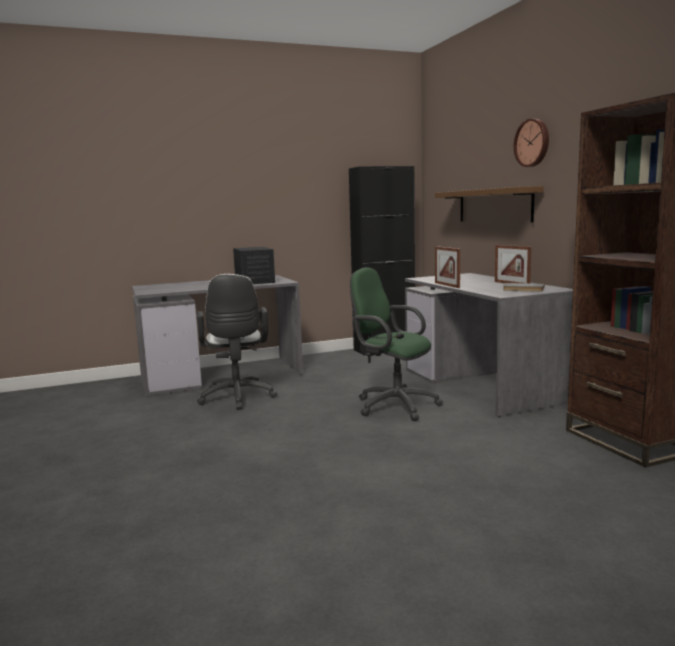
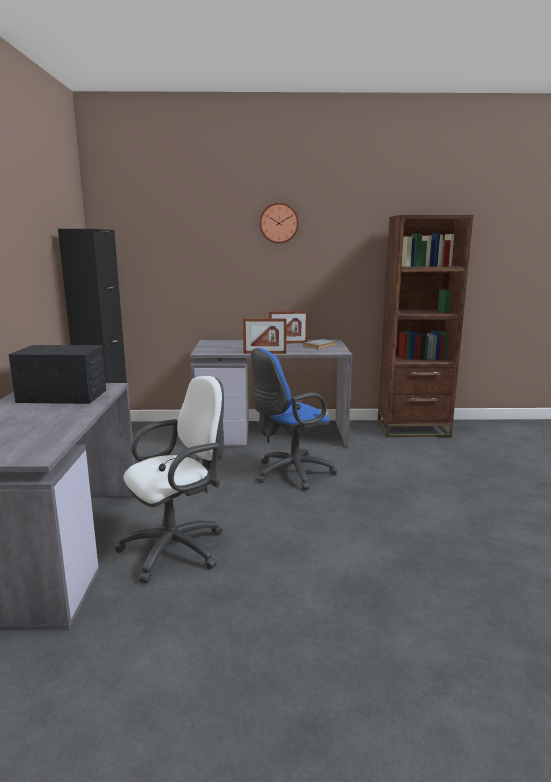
camera: 70 degrees left, 5 degrees up
white office chair [197,274,277,410] -> white office chair turned 45 degrees counterclockwise [114,376,224,583]
green office chair [350,267,443,421] -> blue office chair [251,348,337,490]
brown shelf [435,186,544,222] -> none

